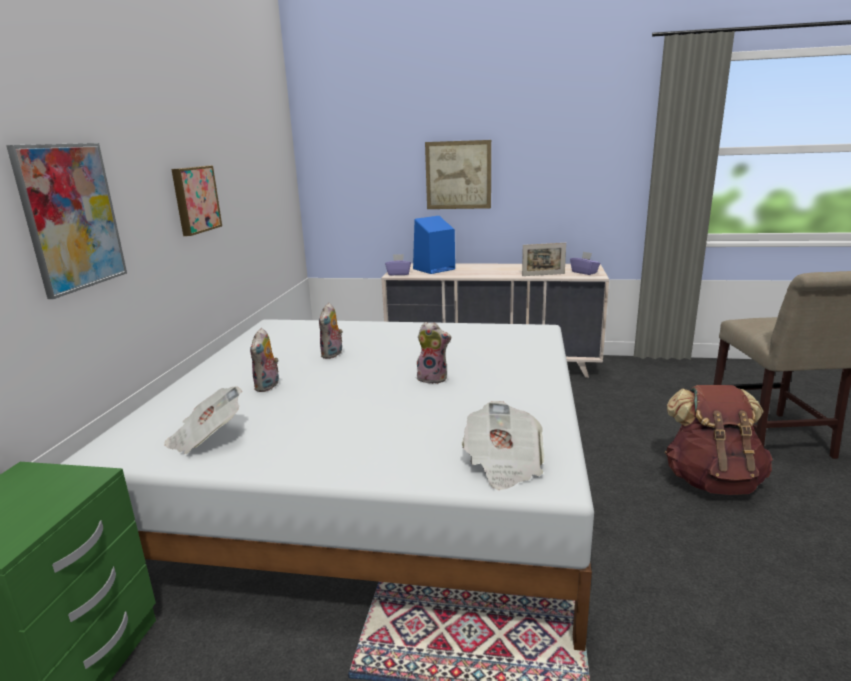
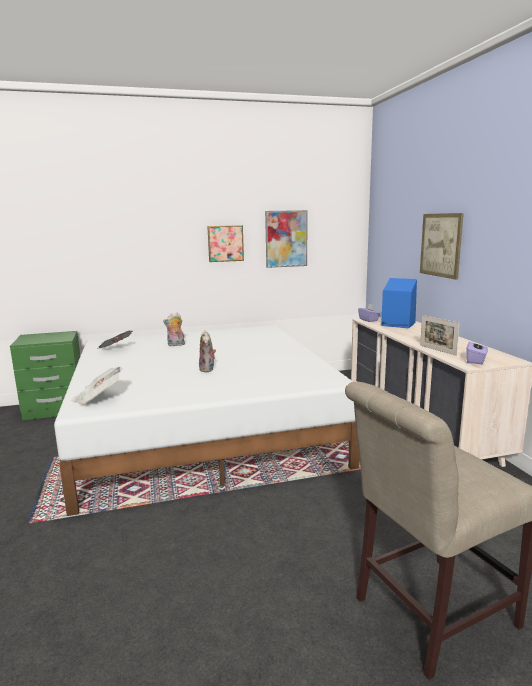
camera: 65 degrees right, 5 degrees down
picture [6,143,127,299] -> picture moved to [265,210,307,268]
plush toy [319,303,343,359] -> none
brown backpack [665,385,773,495] -> none

